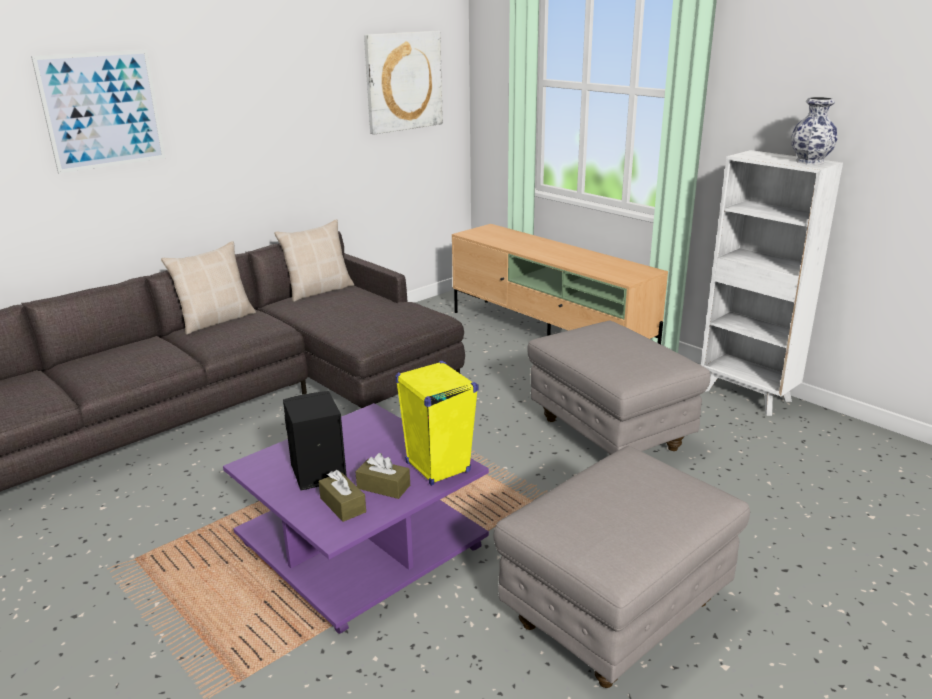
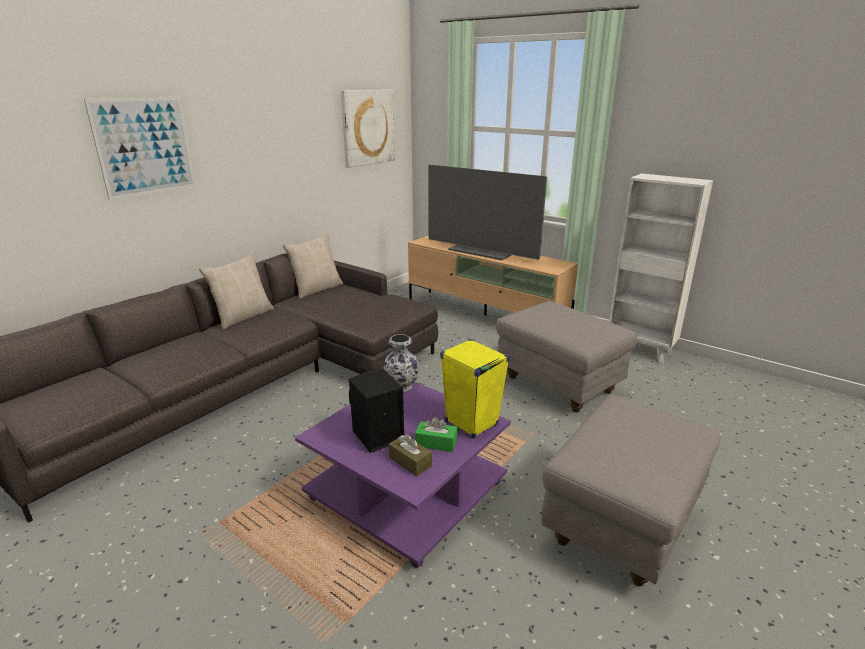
camera: 10 degrees left, 0 degrees up
brown tissue box [355,453,410,499] -> green tissue box [415,417,457,452]
vase [791,97,837,165] -> vase moved to [383,334,419,392]
none -> television [428,165,547,260]

